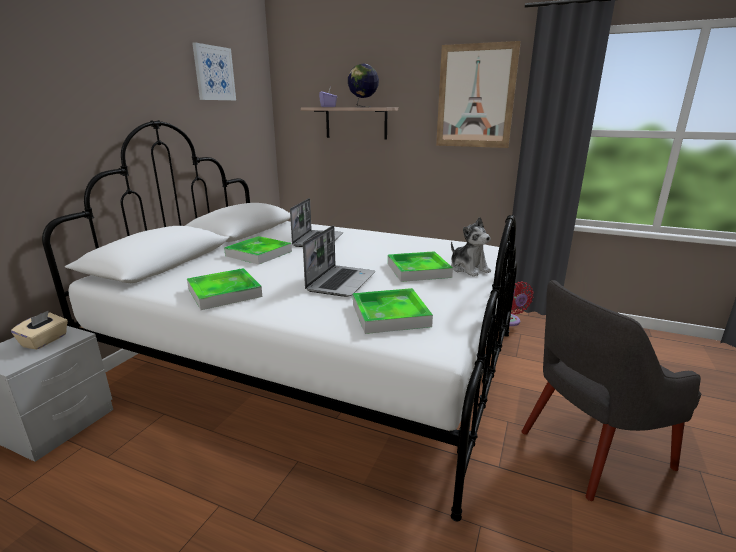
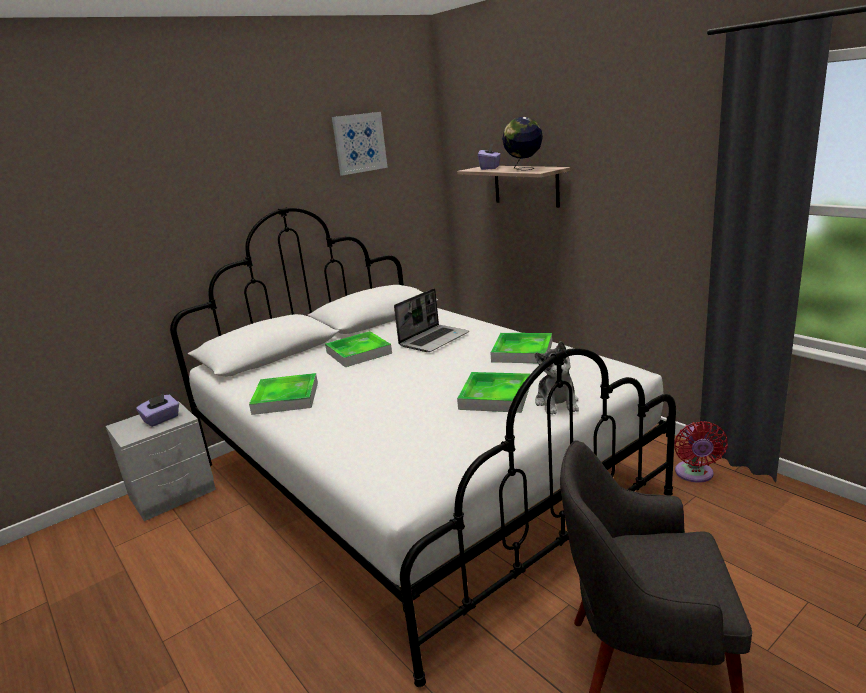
camera: 30 degrees right, 0 degrees up
beige tissue box [11,310,68,350] -> purple tissue box [136,394,179,427]
laptop [303,225,375,297] -> none
tray [353,288,433,334] -> tray moved to [490,333,552,363]
picture [436,41,521,148] -> none

